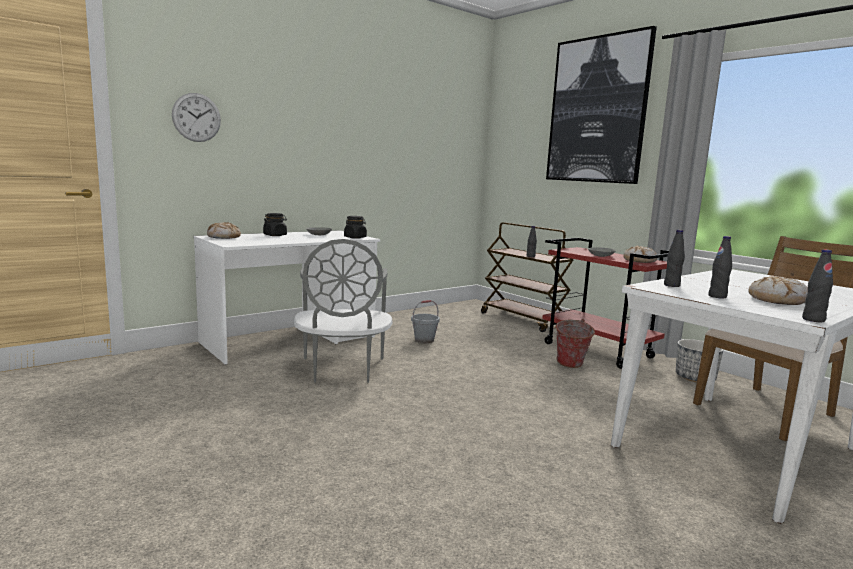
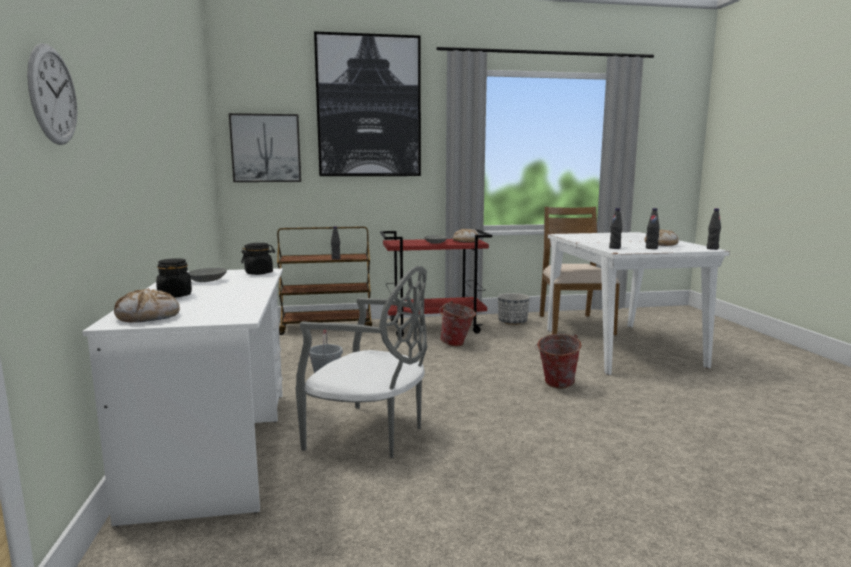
camera: 60 degrees left, 0 degrees up
none -> picture [229,113,301,182]
none -> bucket [535,334,581,388]

